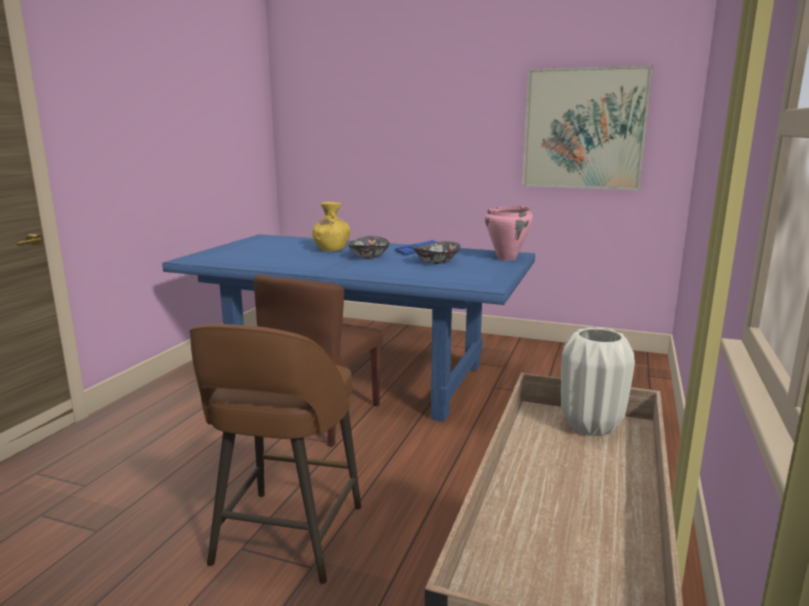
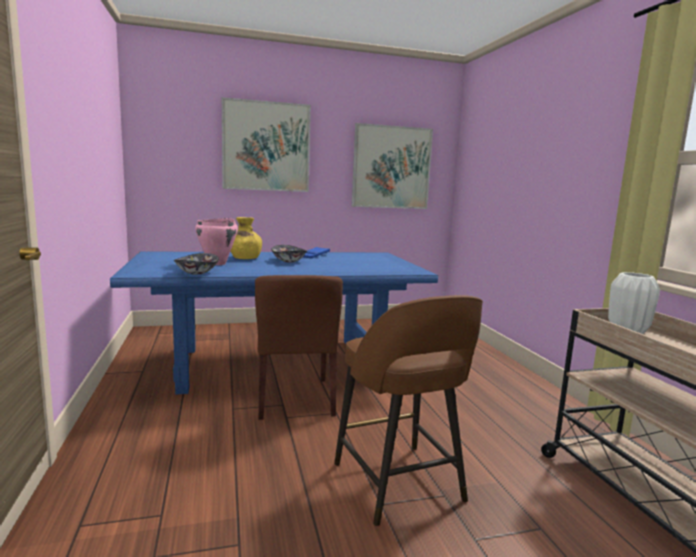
camera: 35 degrees left, 5 degrees down
bowl [413,241,460,264] -> bowl moved to [174,253,219,274]
pink cooking pot [485,206,533,260] -> pink cooking pot moved to [195,218,238,265]
none -> picture [222,97,311,192]

